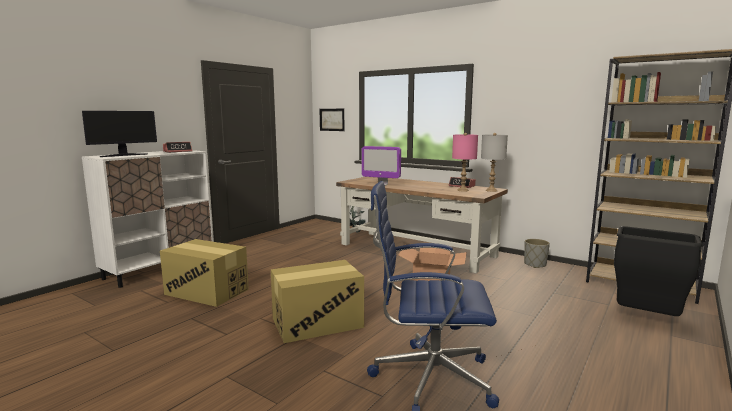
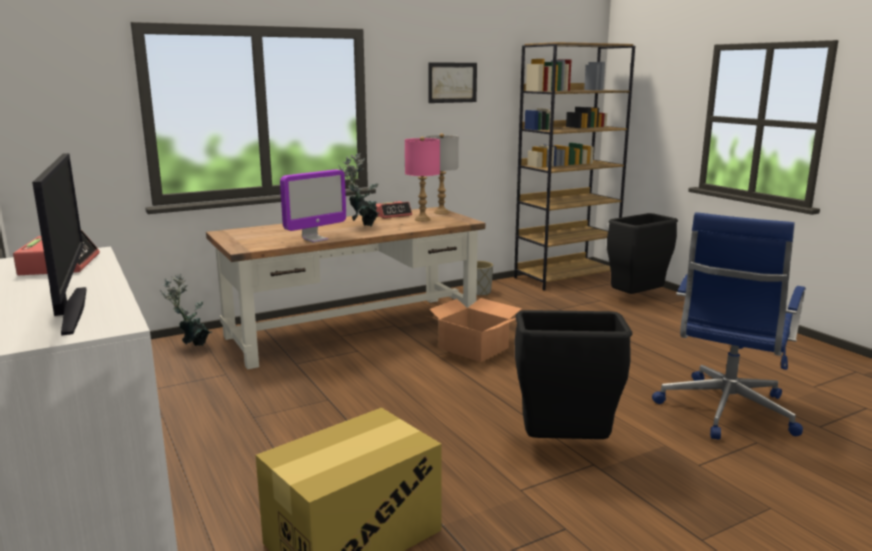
camera: 65 degrees left, 5 degrees up
cardboard box [271,260,364,343] -> black trash can [515,310,633,439]
picture [320,109,344,131] -> picture moved to [428,62,477,103]
none -> potted plant [338,153,380,226]

